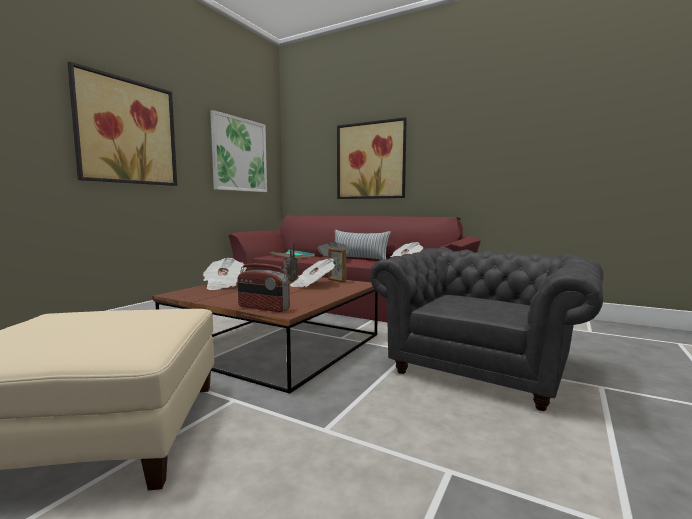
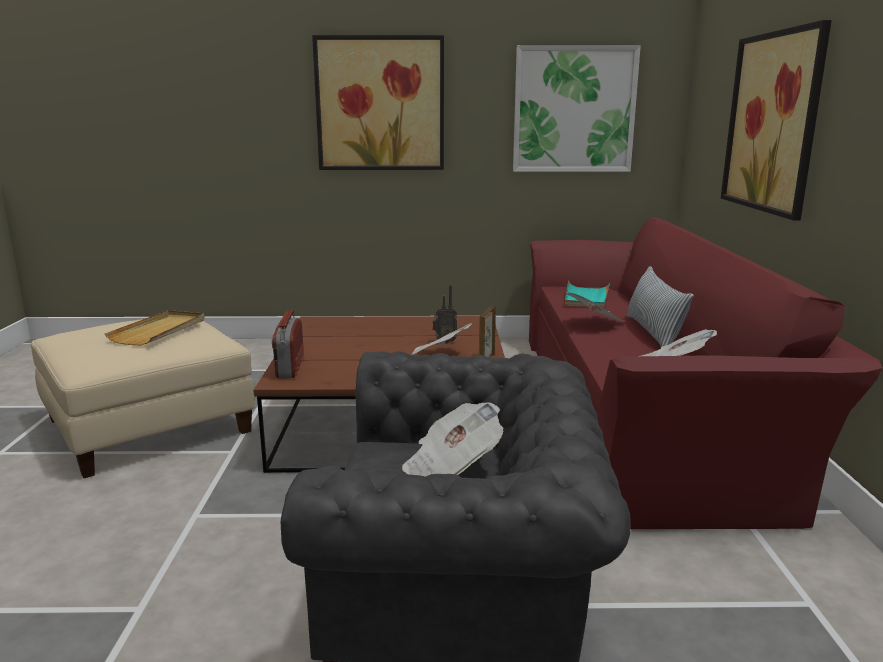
camera: 60 degrees right, 10 degrees up
newspaper [203,258,247,290] -> newspaper moved to [402,402,503,477]
none -> beige tray [105,310,205,346]

